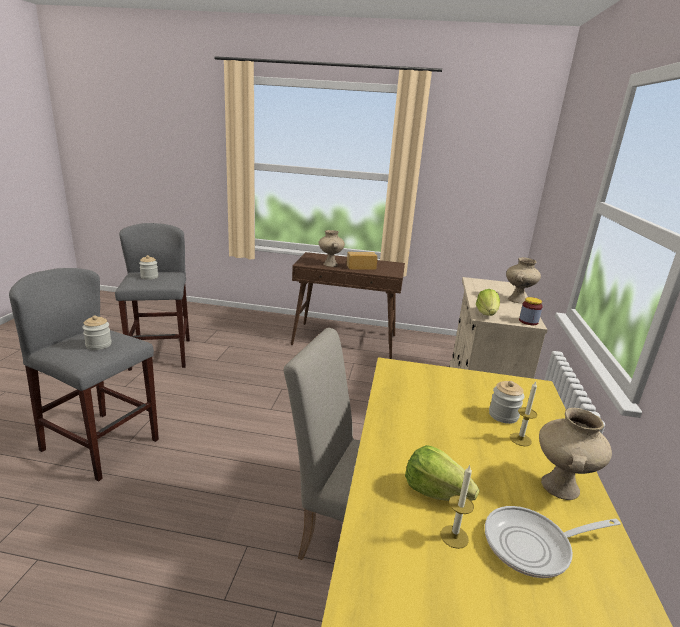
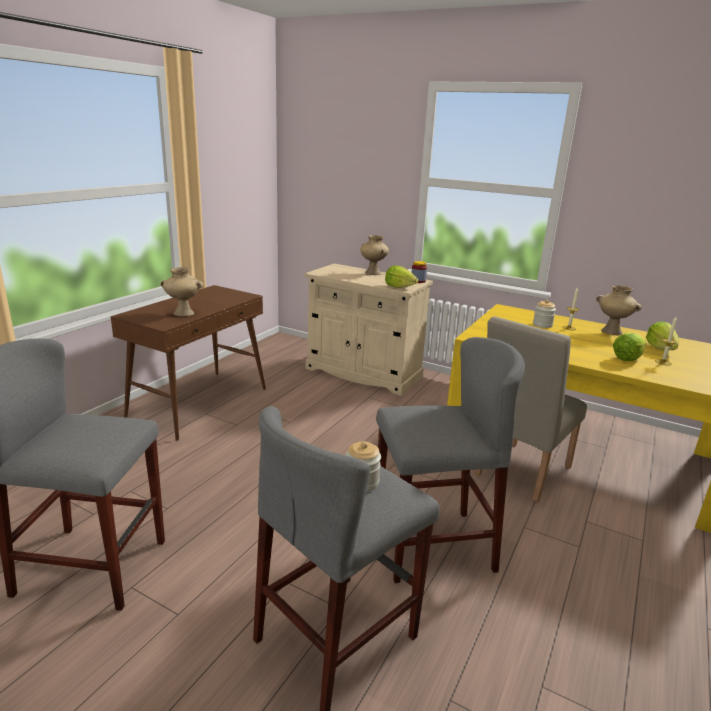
camera: 70 degrees left, 0 degrees up
jar [139,255,158,280] -> none
bread [347,252,378,270] -> none
frying pan [485,506,621,578] -> lettuce [646,322,679,350]
none -> grey stool [376,337,525,583]

